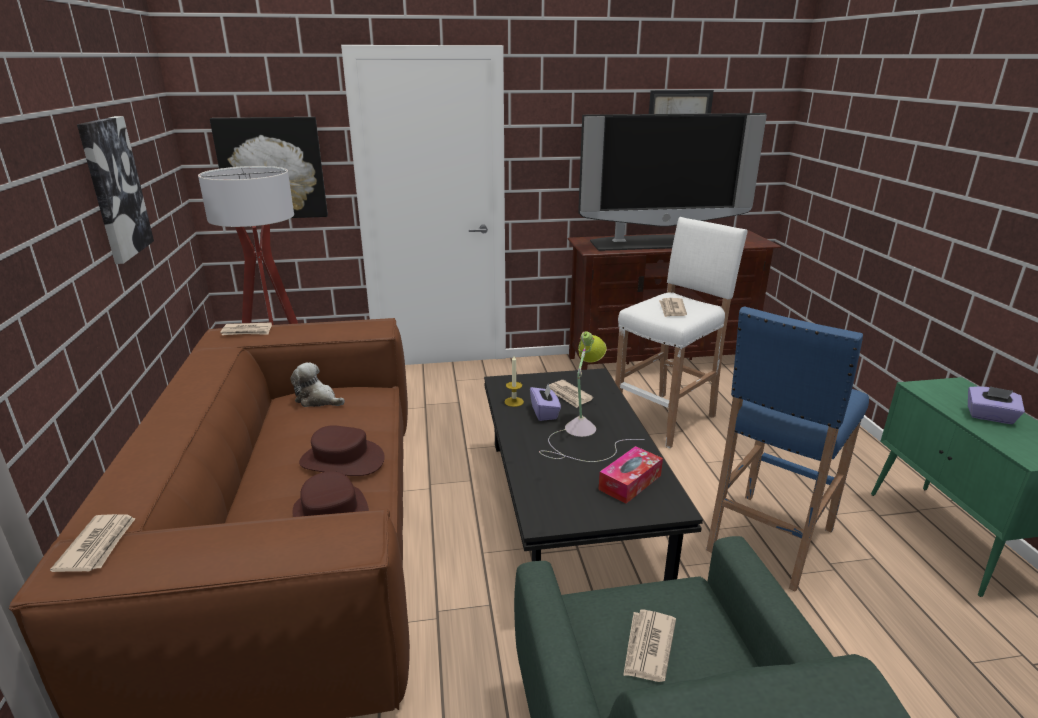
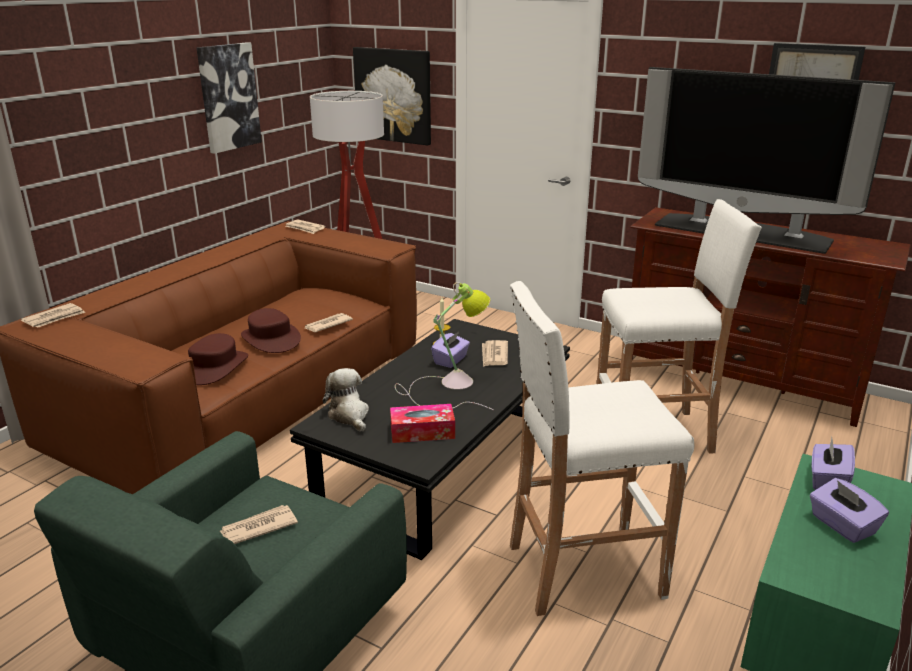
camera: 40 degrees right, 0 degrees up
plush toy [290,362,345,407] -> plush toy moved to [323,368,369,432]
newspaper [659,298,687,317] -> newspaper moved to [305,313,353,332]
blue stool [706,306,869,592] -> white stool [510,281,694,616]
none -> purple tissue box [812,437,855,490]

